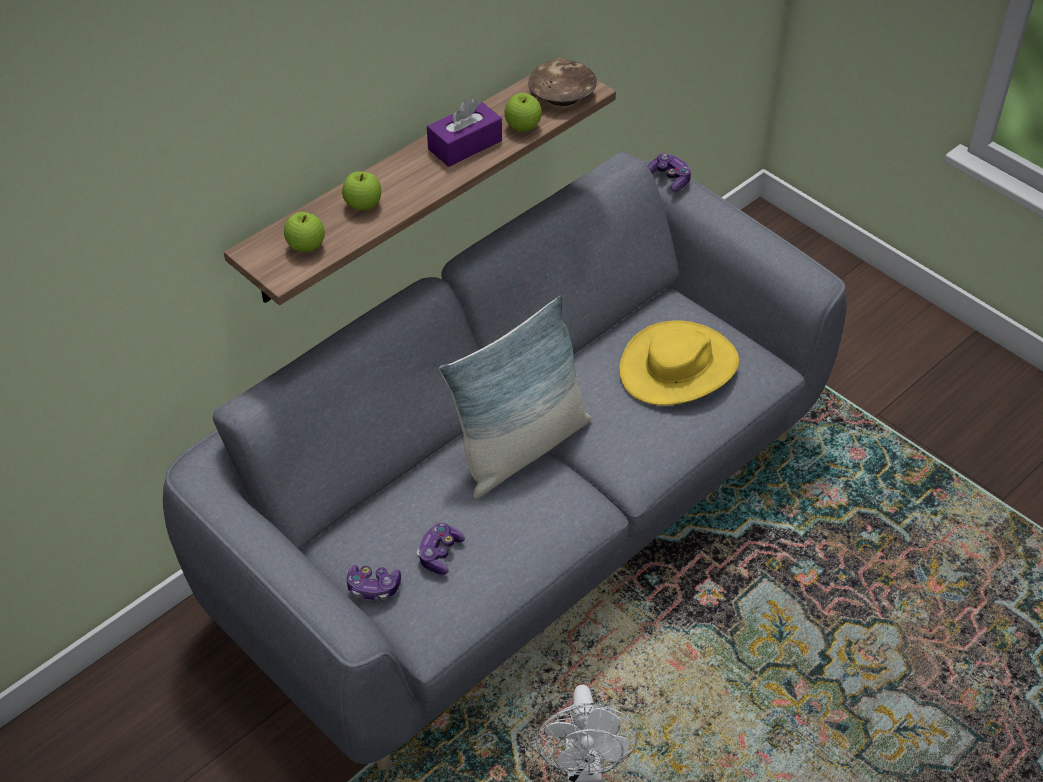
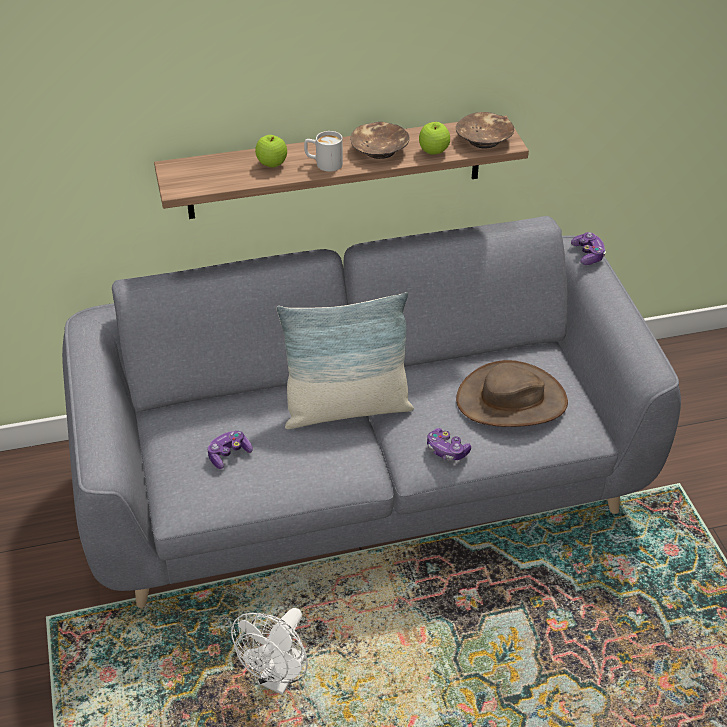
camera: 30 degrees right, 5 degrees down
apple [284,212,325,252] -> none
game controller [347,565,401,601] -> game controller moved to [427,428,471,461]
purple tissue box [427,98,502,167] -> brown bowl [351,122,410,159]
yellow hat [619,321,739,406] -> brown hat [456,360,568,427]
none -> white mug [304,131,343,172]

